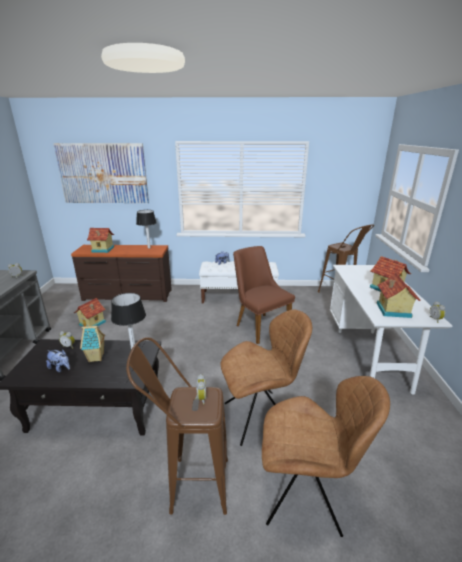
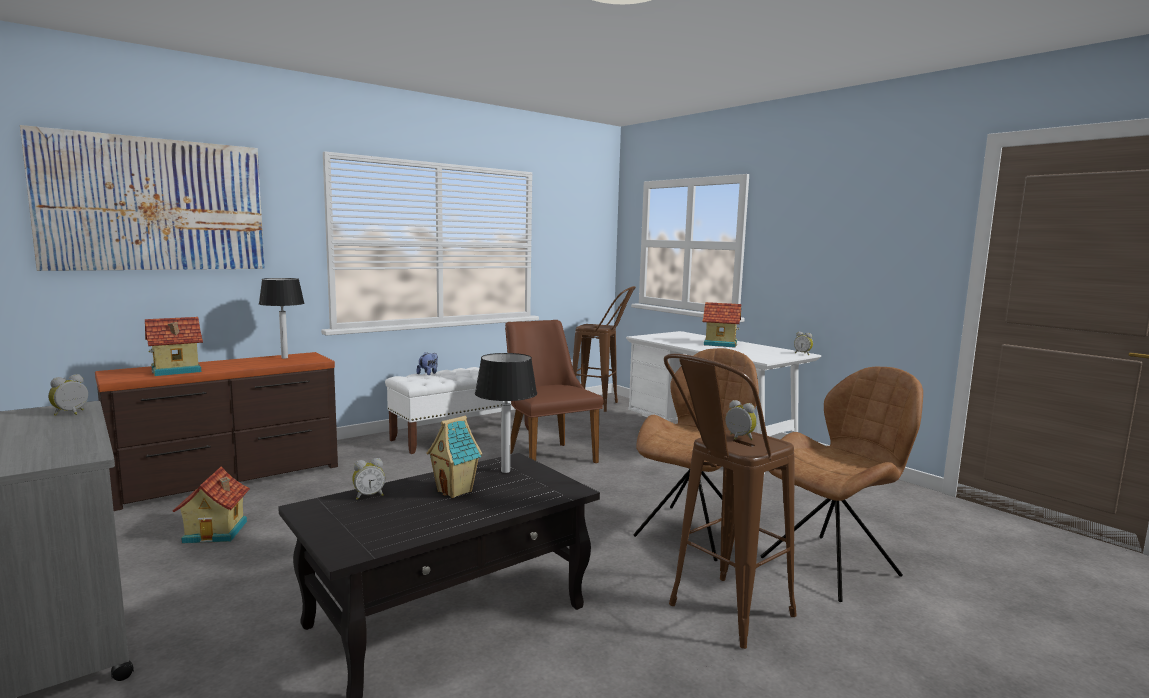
camera: 40 degrees left, 15 degrees down
plush toy [46,349,70,372] -> none
brown chair [233,246,295,344] -> brown chair turned 45 degrees clockwise [505,320,604,463]
toy house [377,273,420,318] -> none

